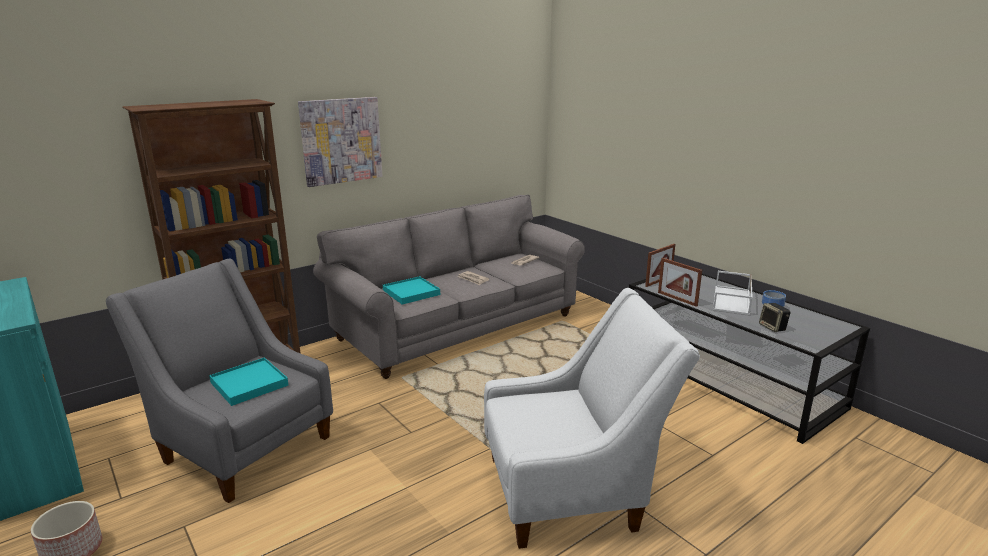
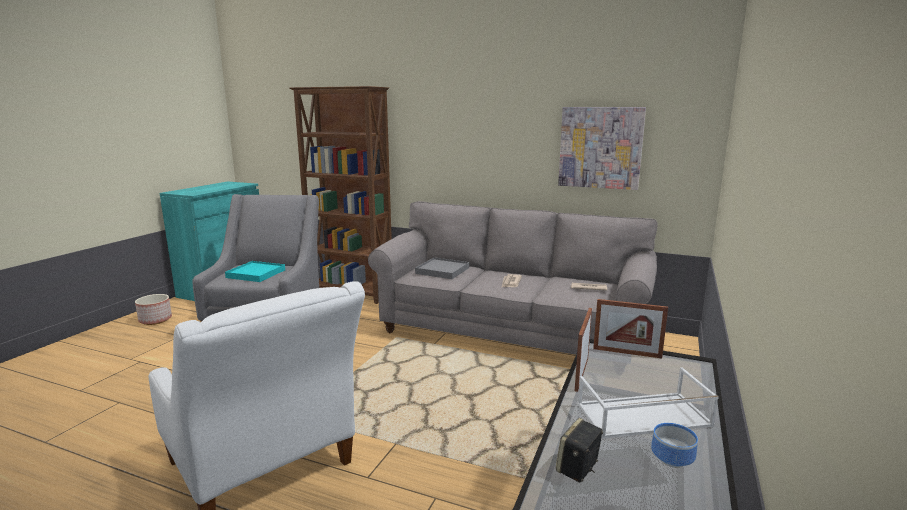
camera: 60 degrees right, 5 degrees down
picture [298,97,383,187] -> picture moved to [558,107,646,190]
turquoise tray [383,276,440,304] -> grey tray [415,257,469,279]

